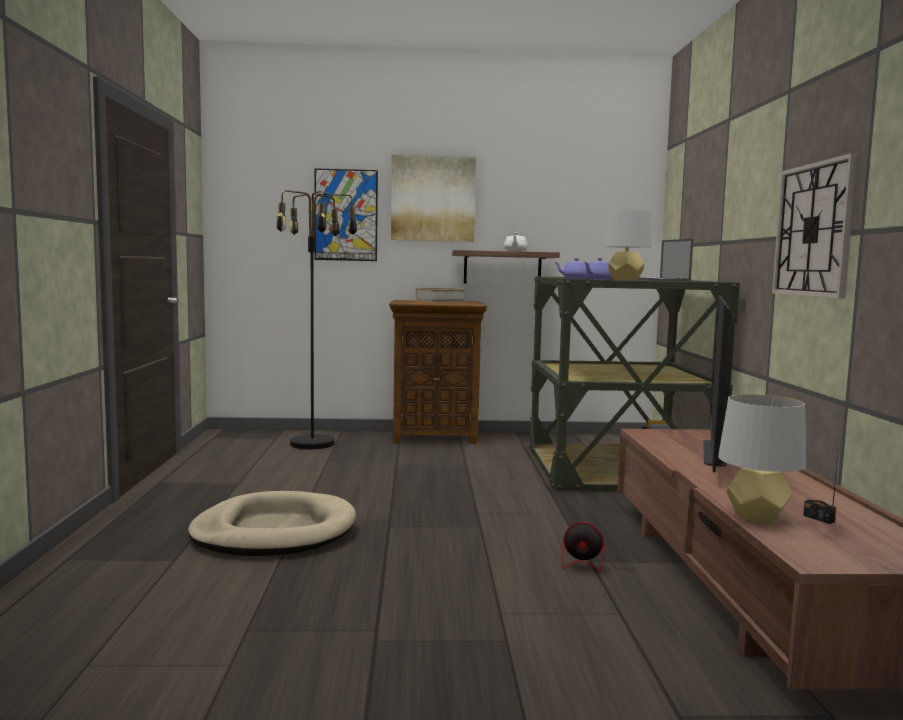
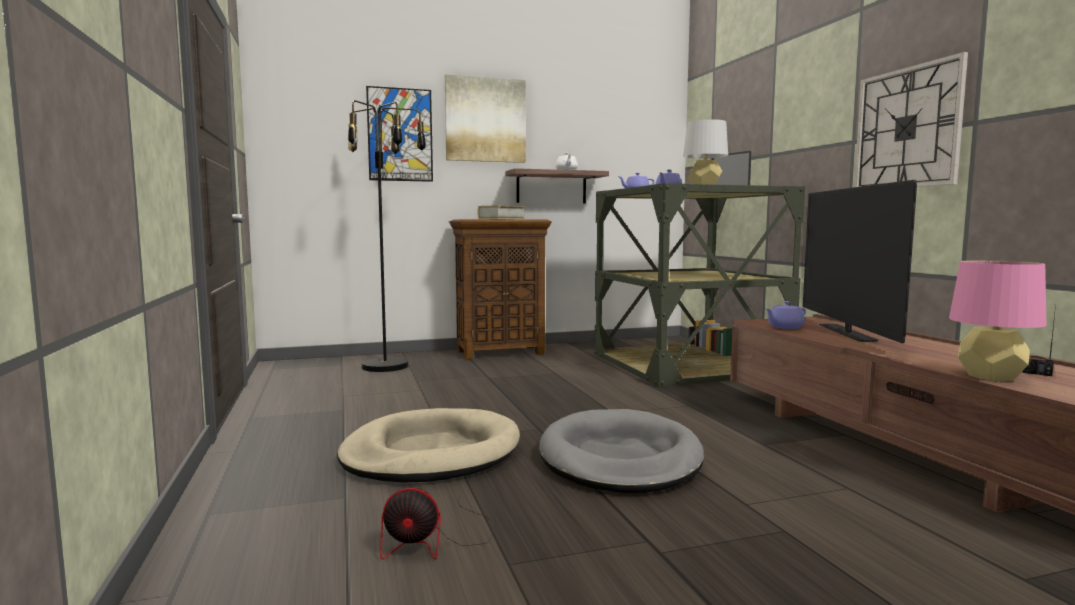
camera: 15 degrees left, 0 degrees up
fan [562,522,639,573] -> fan moved to [380,488,494,560]
grey table lamp [718,394,807,524] -> pink table lamp [949,260,1046,381]
none -> grey dog bed [539,409,704,493]
none -> purple teapot [765,301,806,329]

